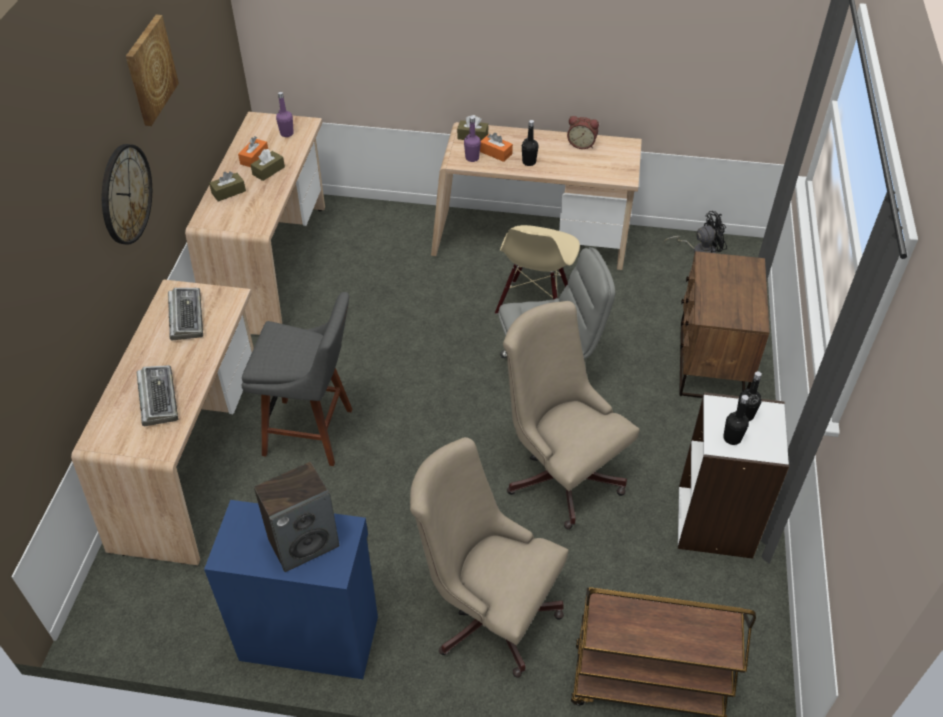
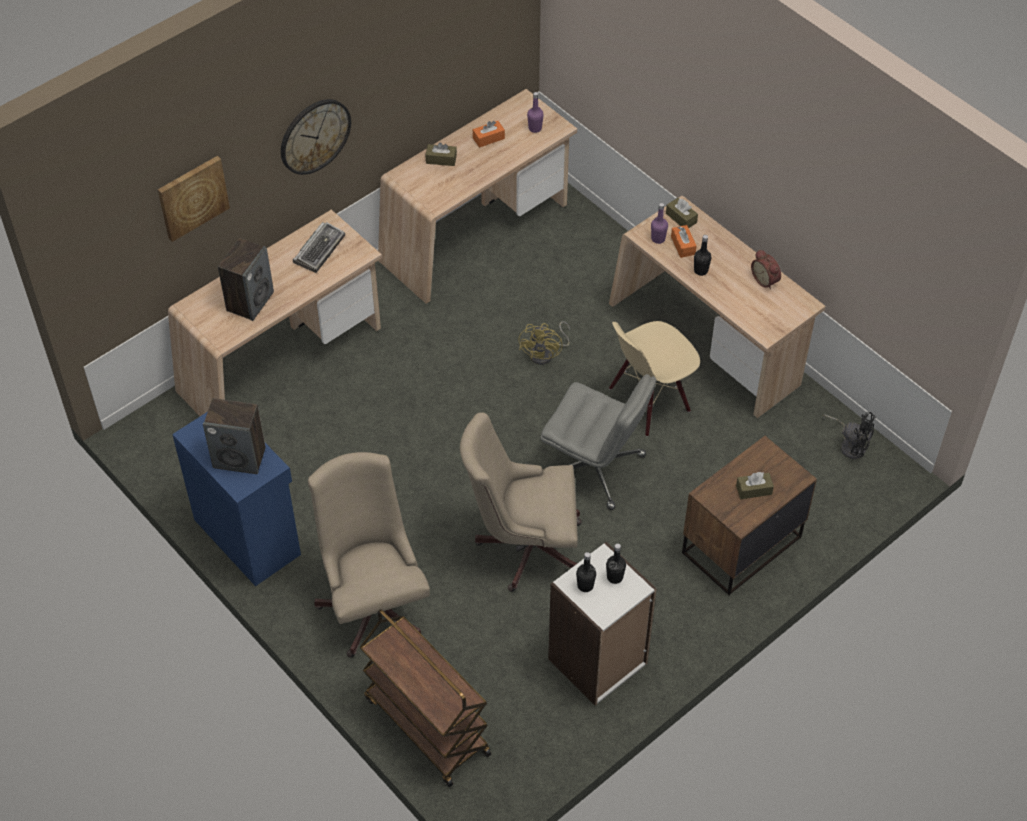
camera: 40 degrees right, 5 degrees up
picture [126,15,179,126] -> picture moved to [158,156,230,242]
keyboard [137,365,178,426] -> speaker [218,238,274,321]
grey stool [242,292,352,466] -> none
brown tissue box [250,149,285,181] -> brown tissue box moved to [736,472,774,499]
beige office chair [503,301,640,529] -> beige office chair turned 90 degrees counterclockwise [460,412,582,592]
none -> yellow fan [518,321,570,365]

